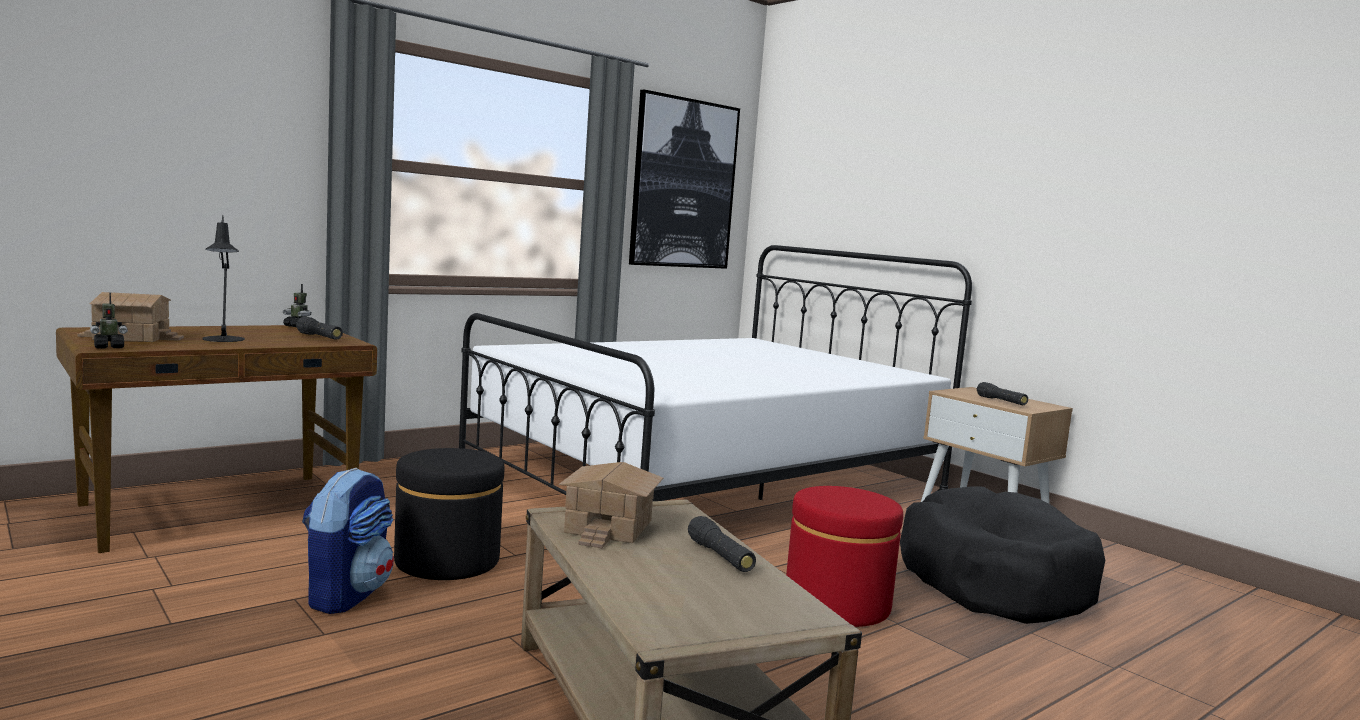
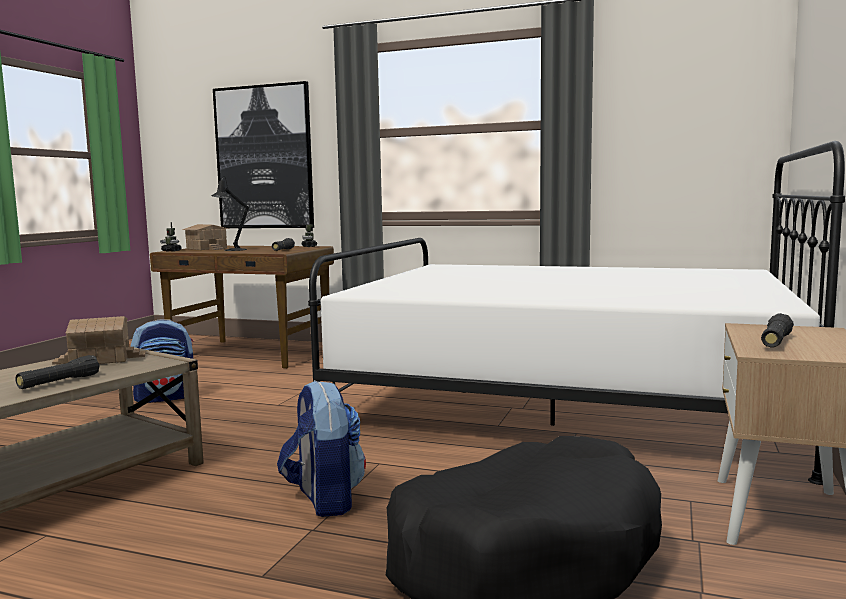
camera: 60 degrees right, 0 degrees up
black ottoman [394,448,504,580] -> none
picture [629,89,740,269] -> picture moved to [213,81,314,228]
red ottoman [786,486,903,627] -> backpack [277,380,366,517]

